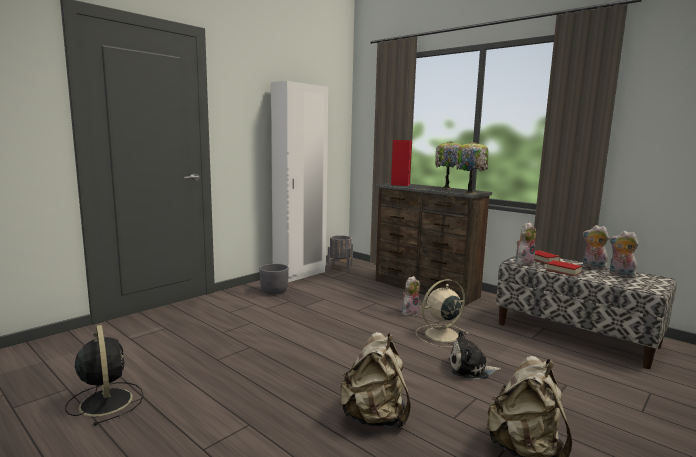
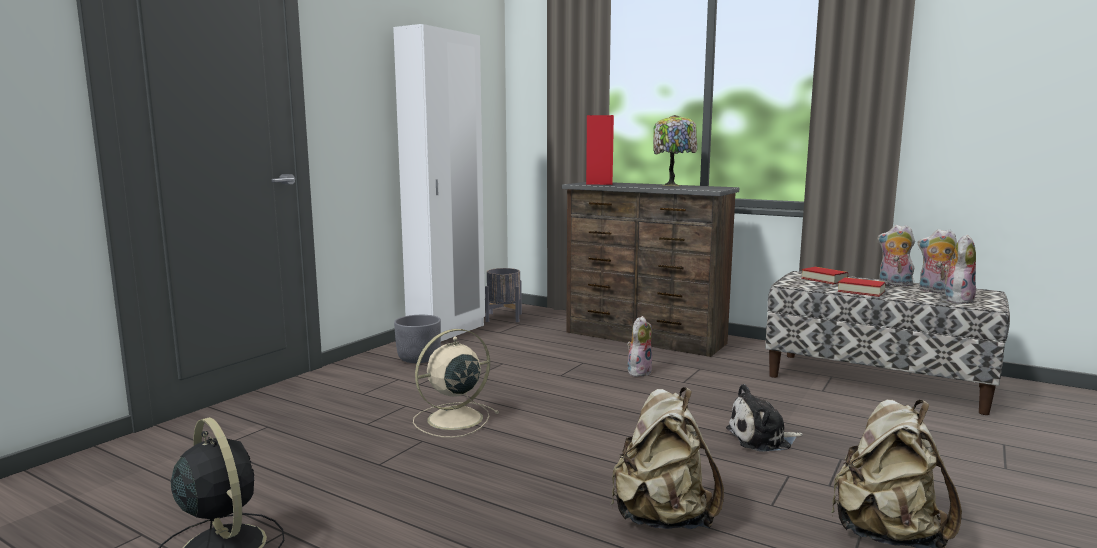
camera: 10 degrees left, 0 degrees up
beige fan [416,279,469,347] -> beige fan moved to [413,329,500,438]
table lamp [456,142,489,194] -> none
plush toy [515,222,537,266] -> plush toy moved to [944,234,976,304]

